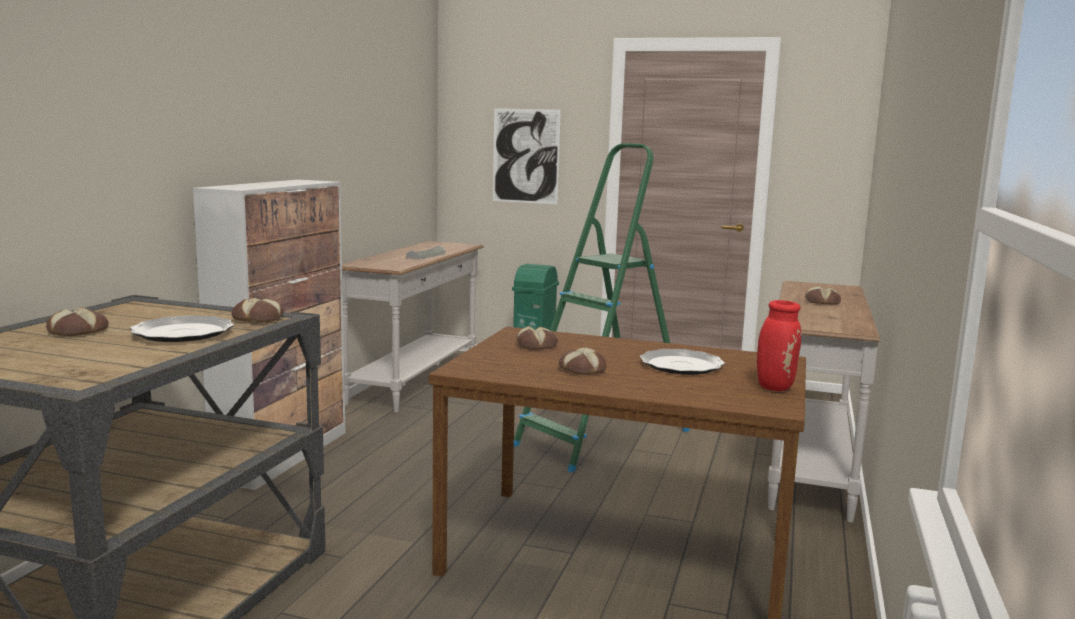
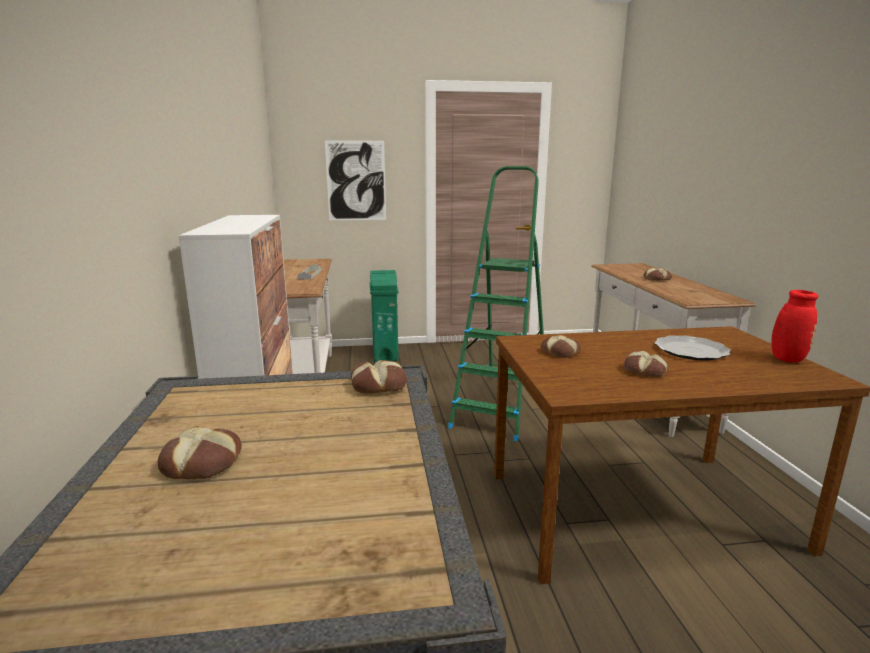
camera: 25 degrees left, 5 degrees up
plate [130,315,234,342] -> none

